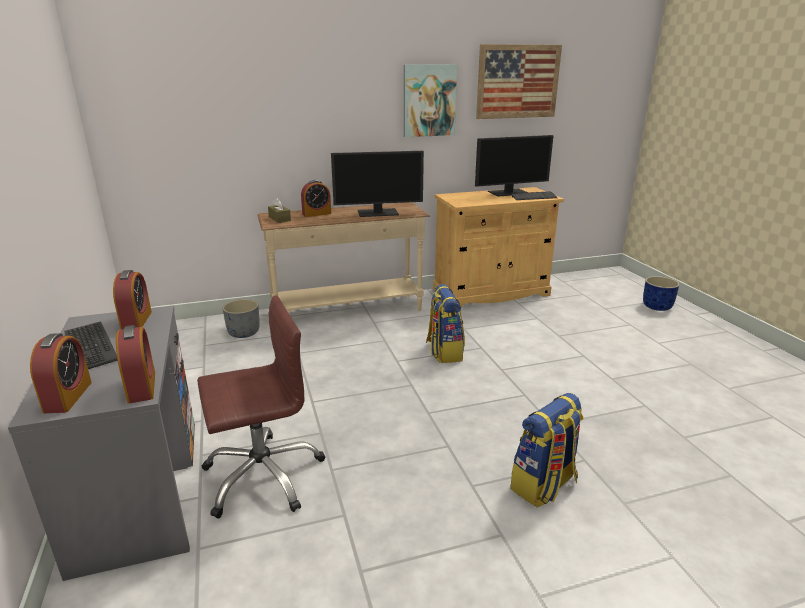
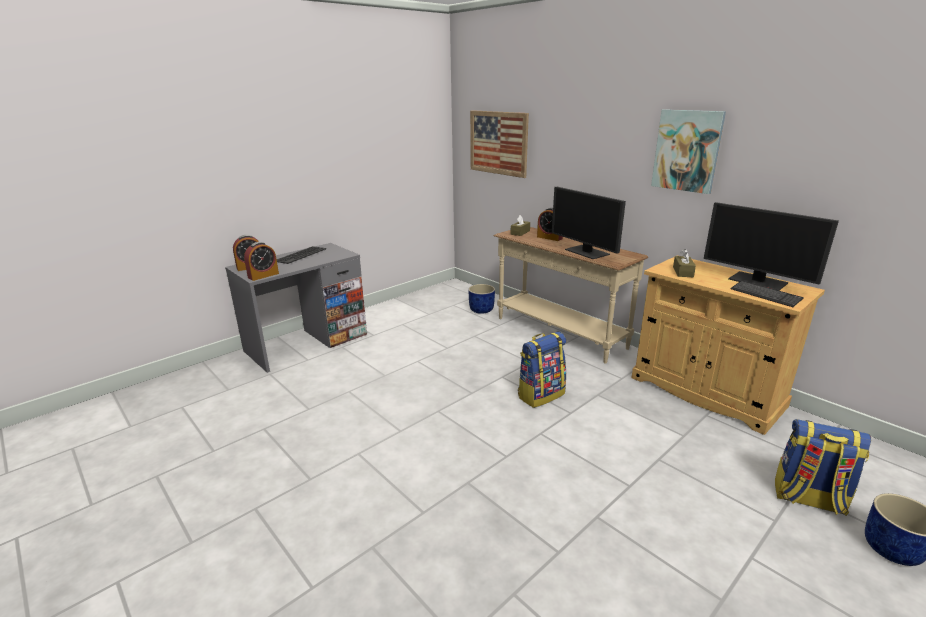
camera: 65 degrees right, 0 degrees up
alarm clock [113,270,152,330] -> none
brown office chair [197,295,325,519] -> none
grey planter [223,299,260,338] -> blue planter [468,284,495,314]
picture [476,44,562,119] -> picture moved to [470,110,529,178]
backpack [510,393,584,507] -> backpack moved to [775,419,871,516]
none -> brown tissue box [673,249,696,277]

